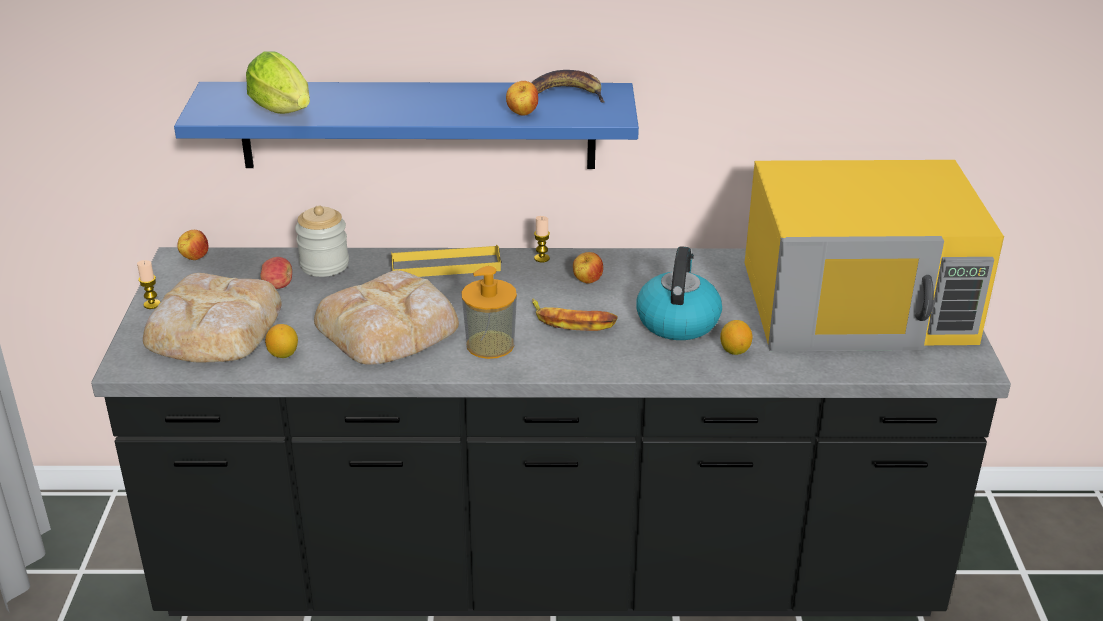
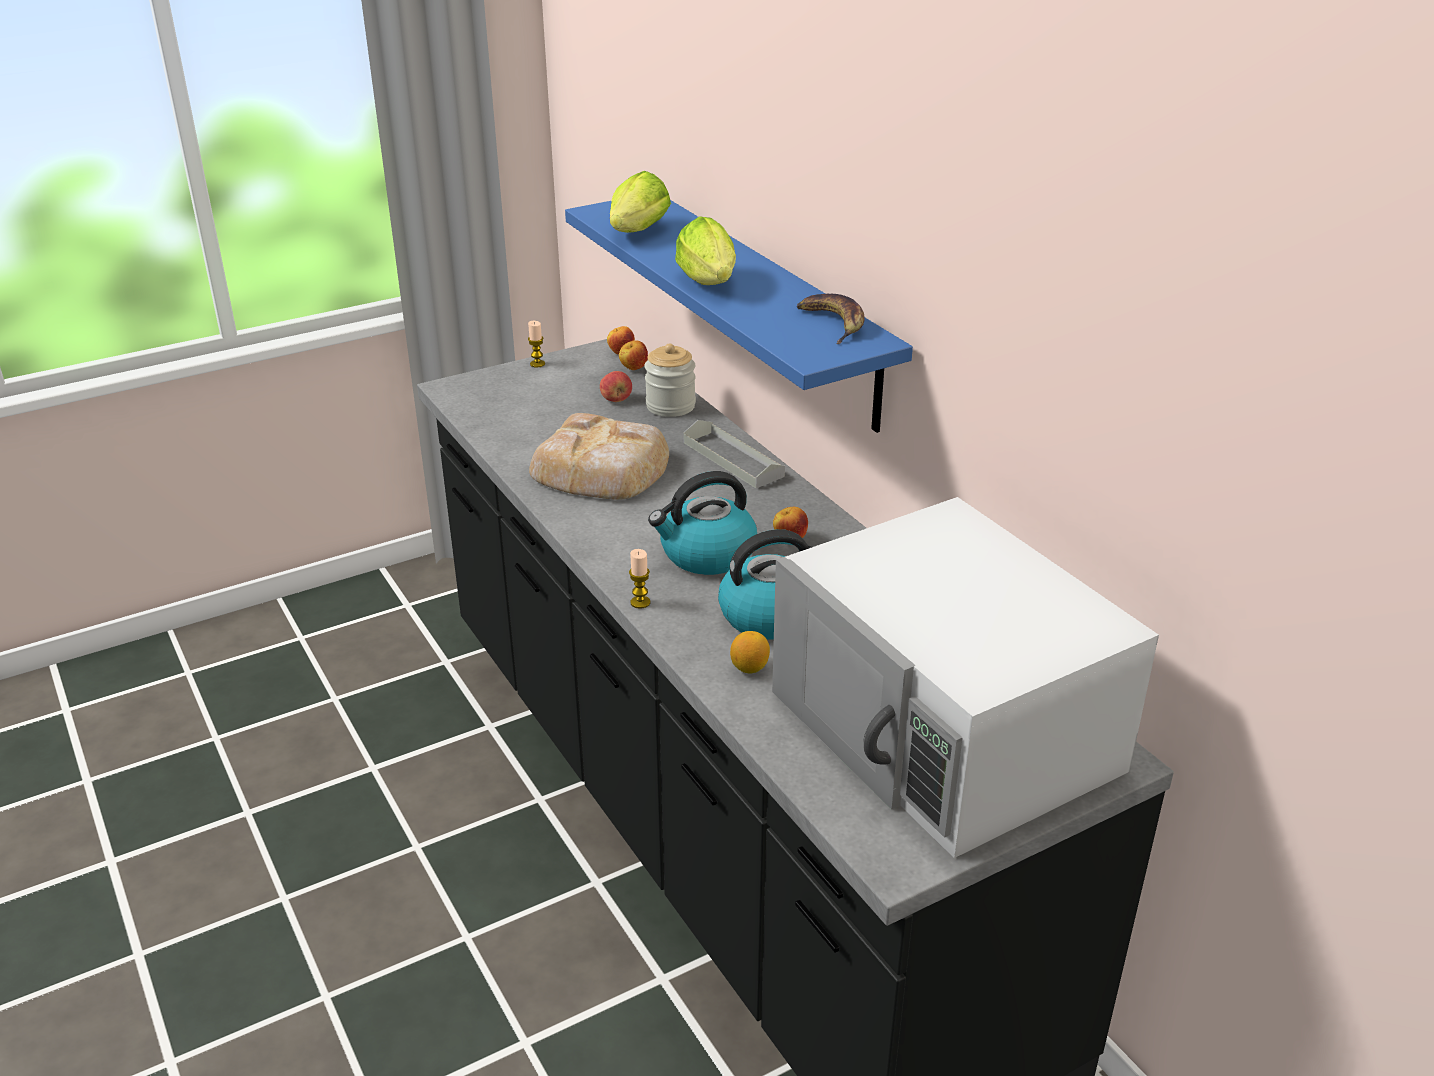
camera: 60 degrees right, 0 degrees up
bread [143,273,282,362] -> none
lemon [265,324,298,358] -> none
yellow tray [391,245,501,277] -> grey tray [683,420,785,489]
soap dispenser [461,266,517,359] -> none
apple [506,81,538,116] -> apple moved to [619,340,648,370]
banana [532,299,618,331] -> kettle [648,471,757,575]
candle [534,216,550,262] -> candle moved to [629,549,651,609]
yellow microwave [745,160,1004,351] -> white microwave [772,497,1159,858]
none -> lettuce [675,216,736,285]

